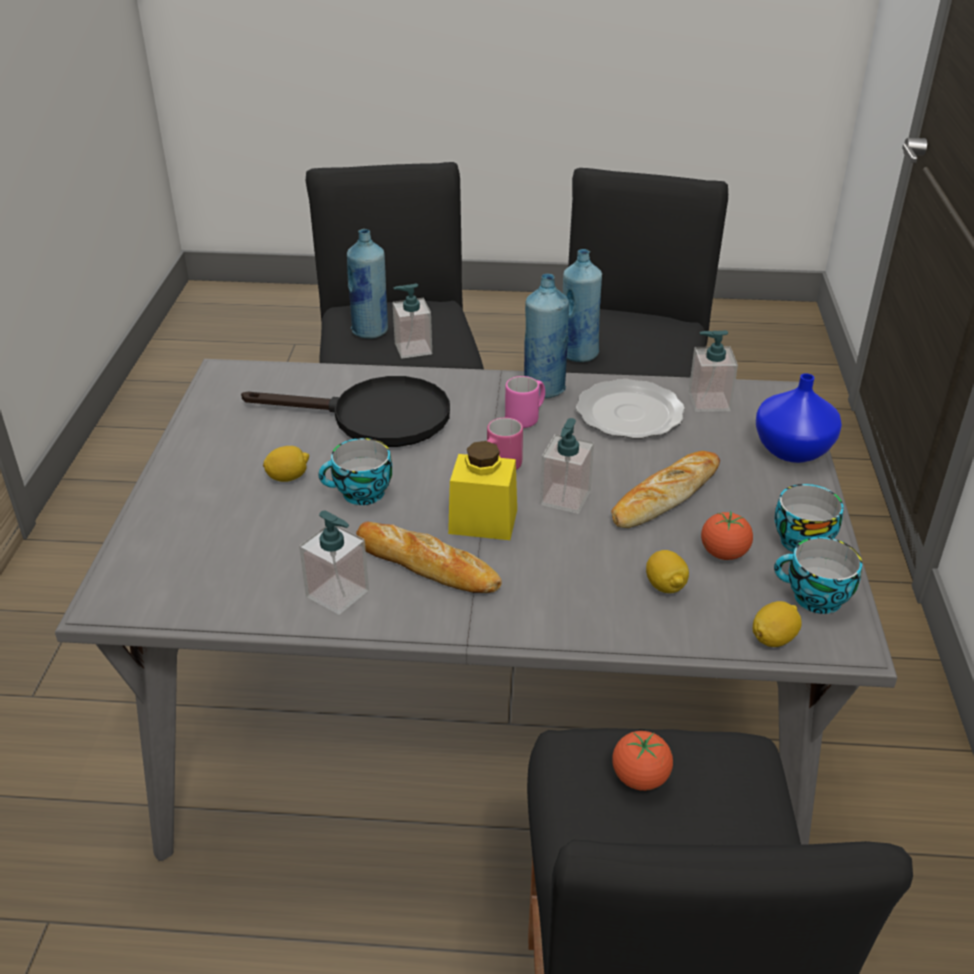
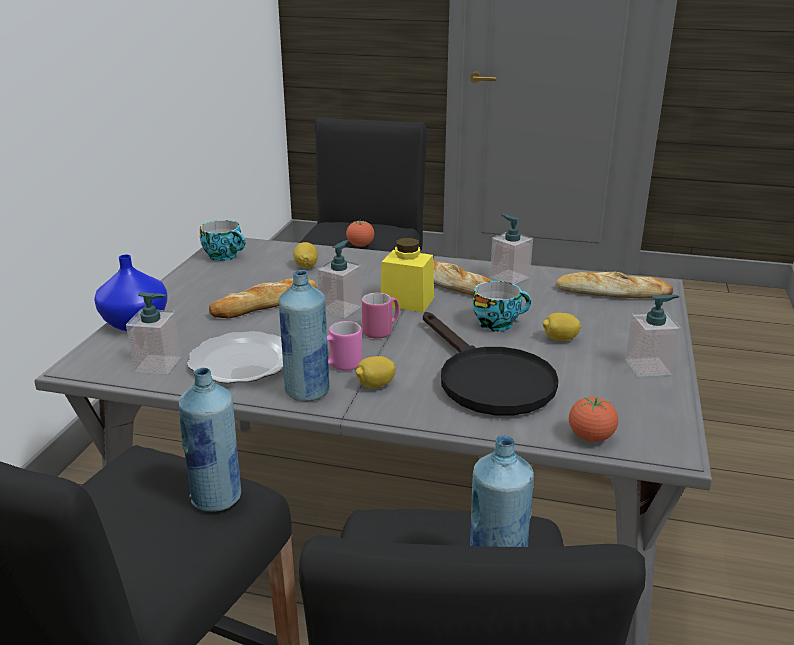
camera: 170 degrees left, 10 degrees down
black frying pan [241,376,450,447] -> black frying pan turned 135 degrees counterclockwise [423,312,559,416]
soap dispenser [392,284,432,359] -> soap dispenser moved to [625,295,681,377]
tomato [701,511,753,560] -> tomato moved to [569,397,618,442]
lemon [753,601,802,647] -> lemon moved to [356,356,396,388]
cup [775,484,844,552] -> none
none -> bread [556,272,673,298]

